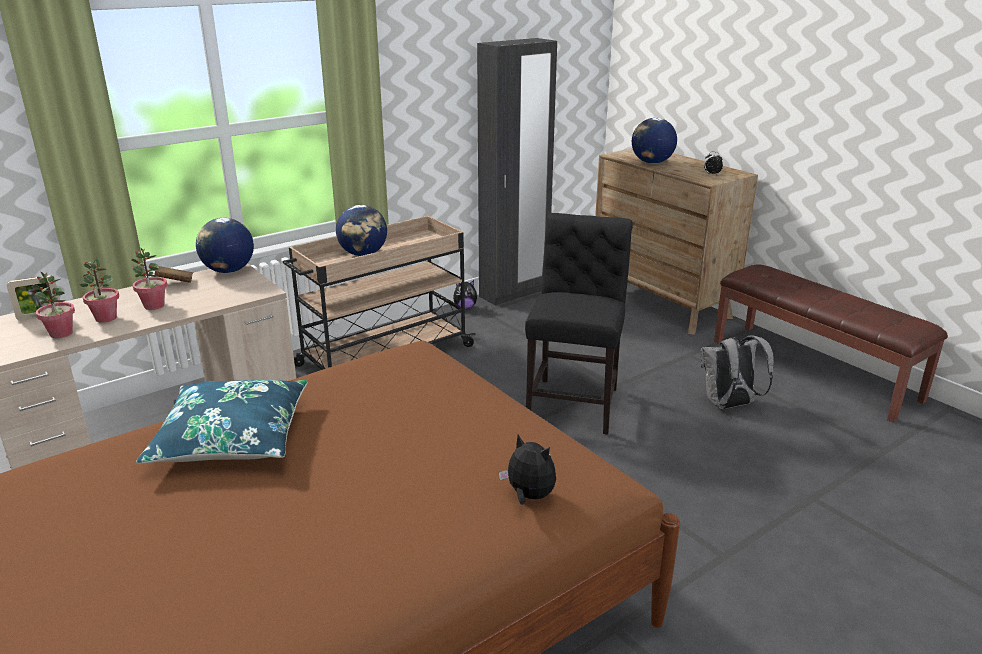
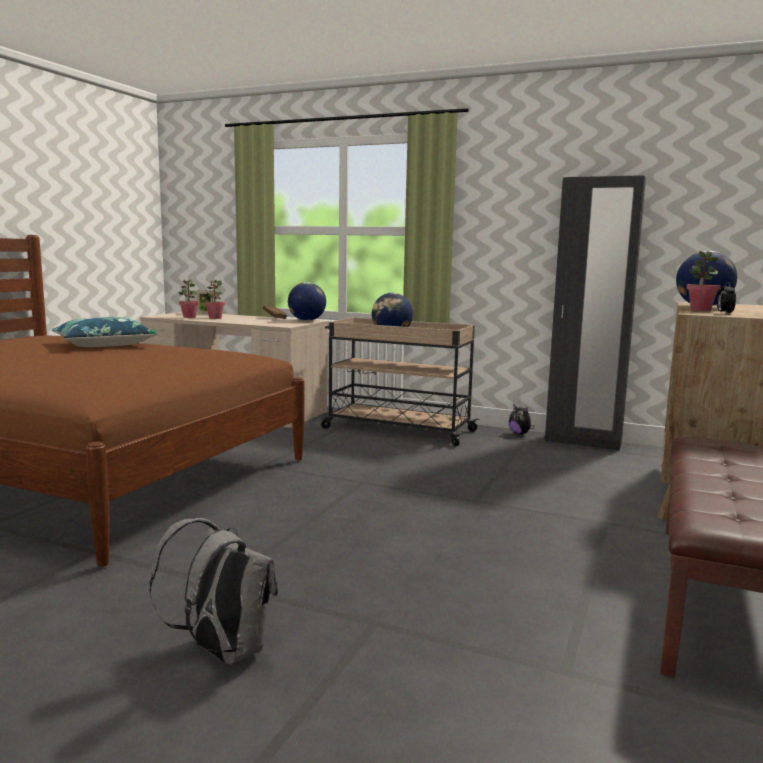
camera: 60 degrees right, 15 degrees down
potted plant [131,247,167,310] -> potted plant moved to [686,250,721,311]
plush toy [499,435,556,505] -> none
black chair [525,213,633,435] -> none
grey backpack [700,335,774,409] -> grey backpack moved to [149,518,278,665]

